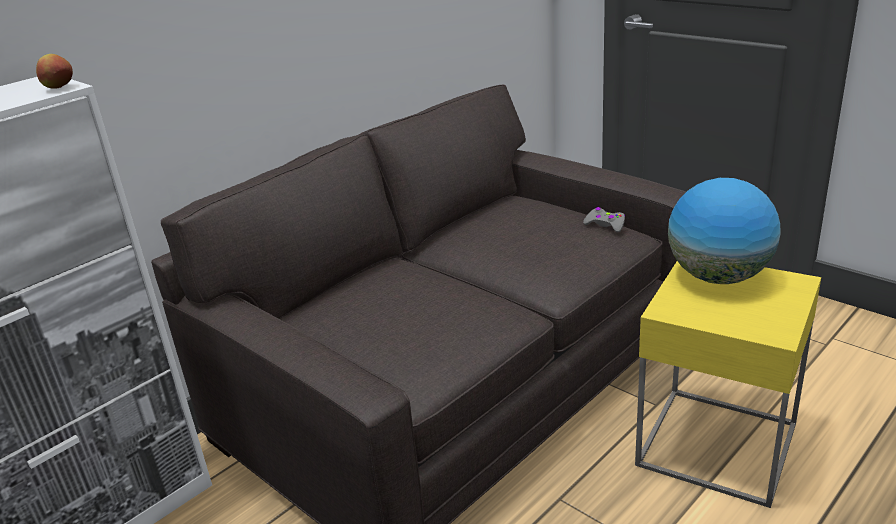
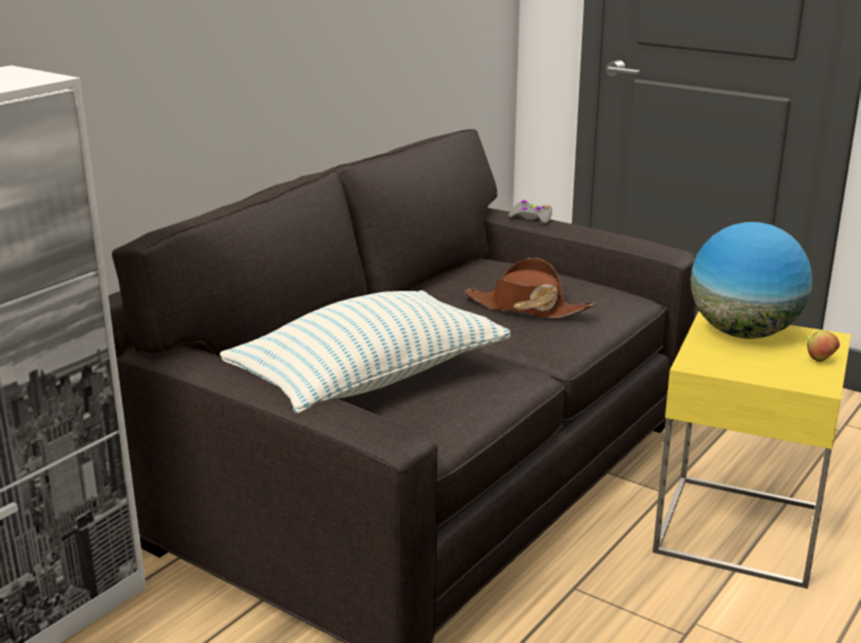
camera: 10 degrees left, 5 degrees down
apple [36,54,73,89] -> apple moved to [807,330,840,362]
grey game controller [583,207,625,232] -> grey game controller moved to [509,200,552,224]
none -> pillow [220,290,510,413]
none -> brown hat [464,258,595,318]

